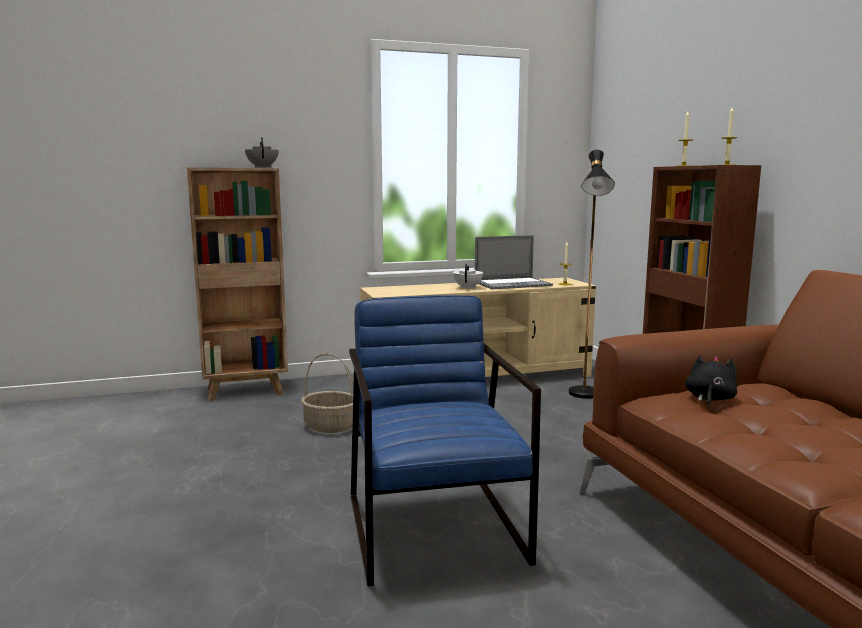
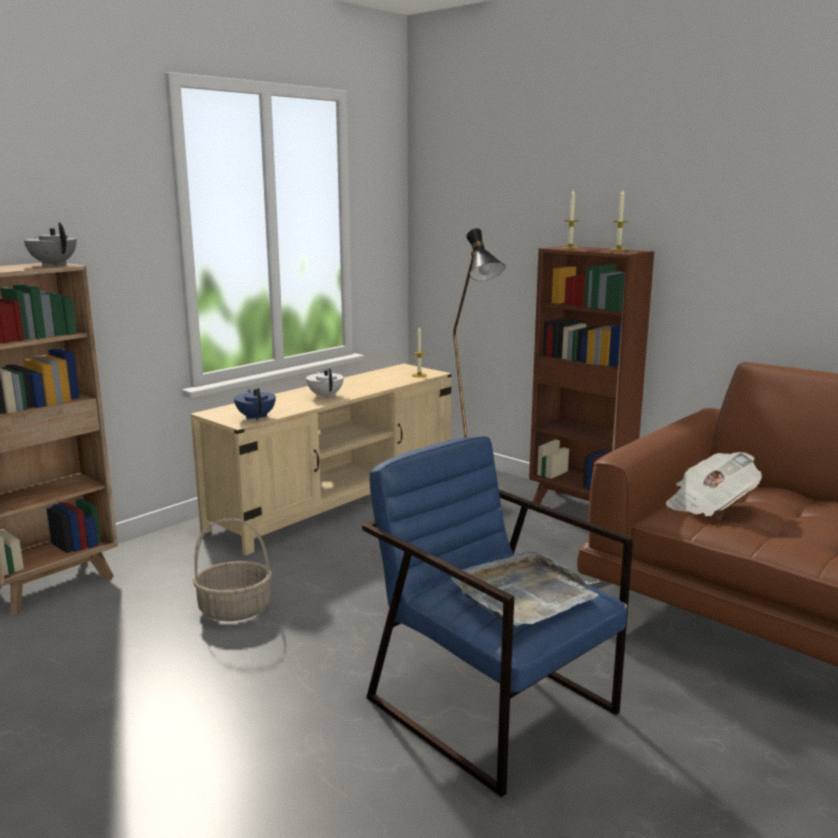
camera: 30 degrees left, 5 degrees up
laptop [475,235,553,289] -> none
black plush toy [686,355,737,407] -> newspaper [666,452,762,516]
none -> blue teapot [234,388,276,421]
none -> grey tray [451,551,599,628]

